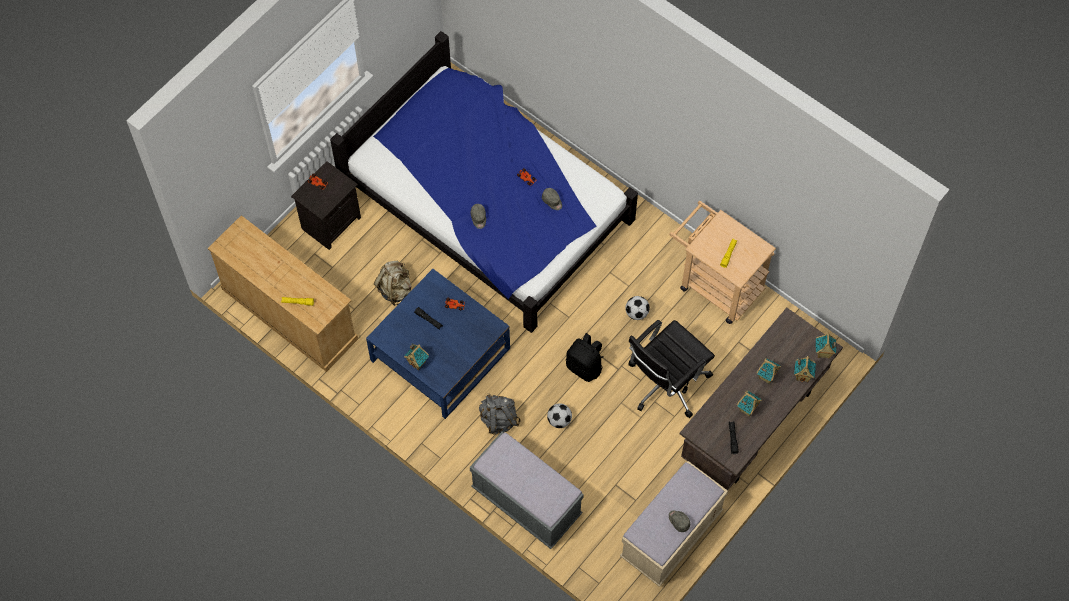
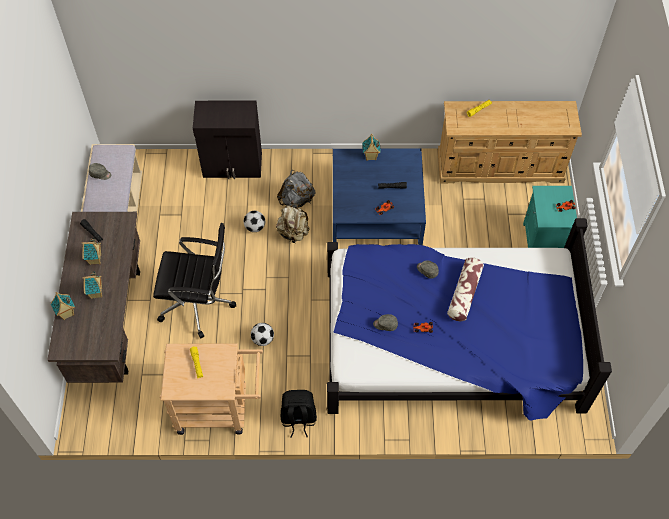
camera: 140 degrees right, 5 degrees down
black nightstand [291,161,361,250] -> turquoise nightstand [523,186,577,248]
beige backpack [374,261,411,306] -> beige backpack moved to [276,204,309,243]
grey bench [470,431,584,549] -> black cabinet [193,101,262,179]
black backpack [566,333,604,382] -> black backpack moved to [281,390,317,438]
black office chair [628,320,715,418] -> black office chair turned 90 degrees clockwise [153,223,236,338]
toy house [816,332,836,359] -> none
none -> pillow [447,257,484,321]

